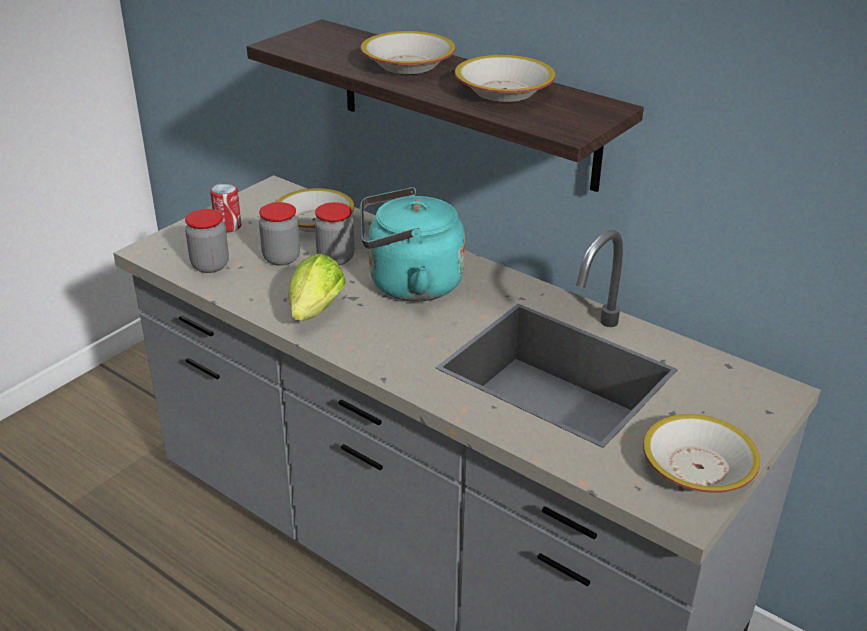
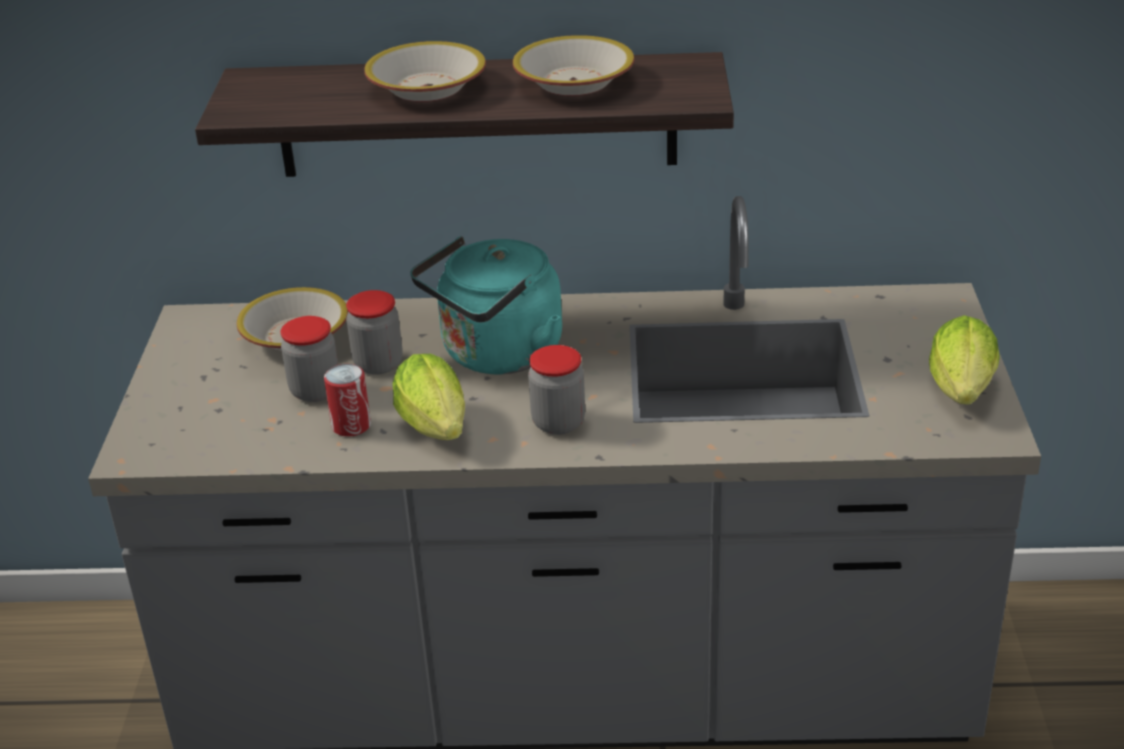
camera: 35 degrees left, 0 degrees up
jar [185,209,229,273] -> jar moved to [528,345,585,435]
can [210,183,242,232] -> can moved to [324,364,371,437]
bowl [643,414,760,493] -> lettuce [929,315,1000,405]

